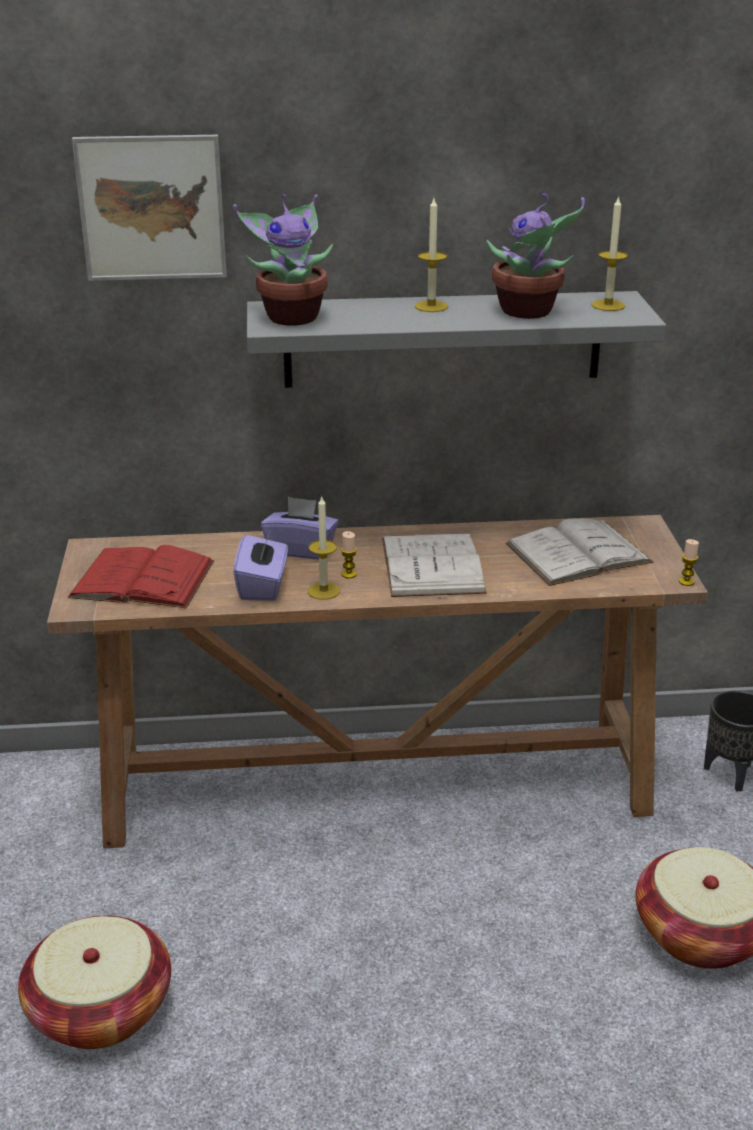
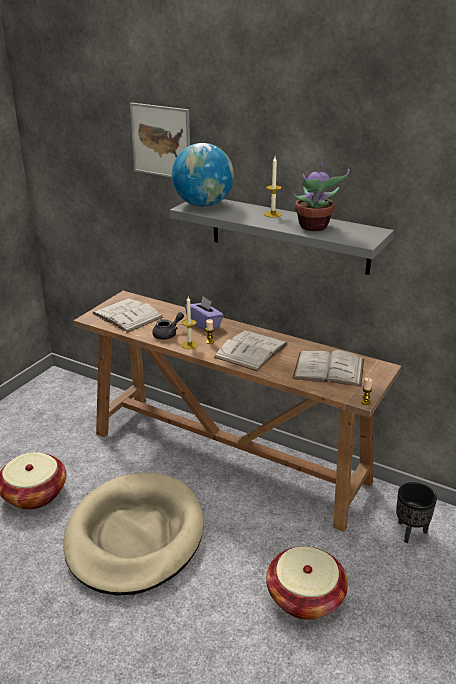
camera: 35 degrees right, 0 degrees up
red book [68,545,214,609] -> white book [92,298,163,333]
potted plant [233,194,333,326] -> globe [172,143,234,207]
purple tissue box [234,531,288,601] -> grey teapot [152,312,184,340]
candle [591,196,628,311] -> none
none -> beige dog bed [63,473,204,596]

